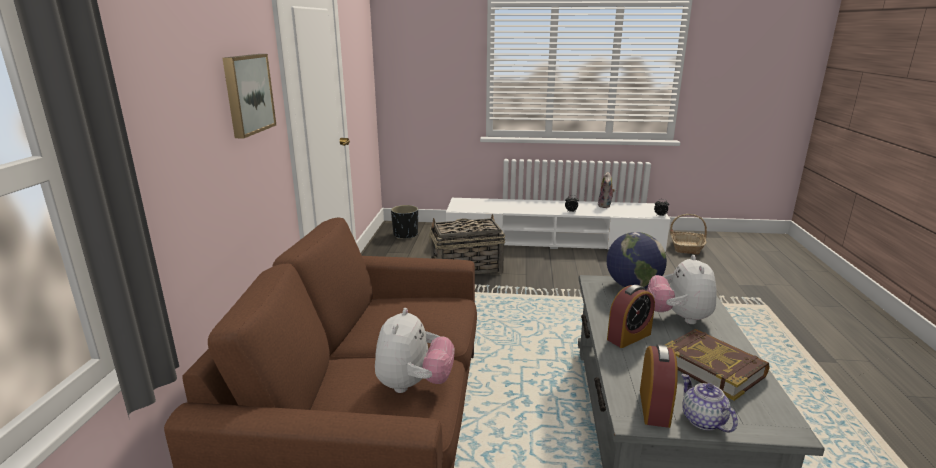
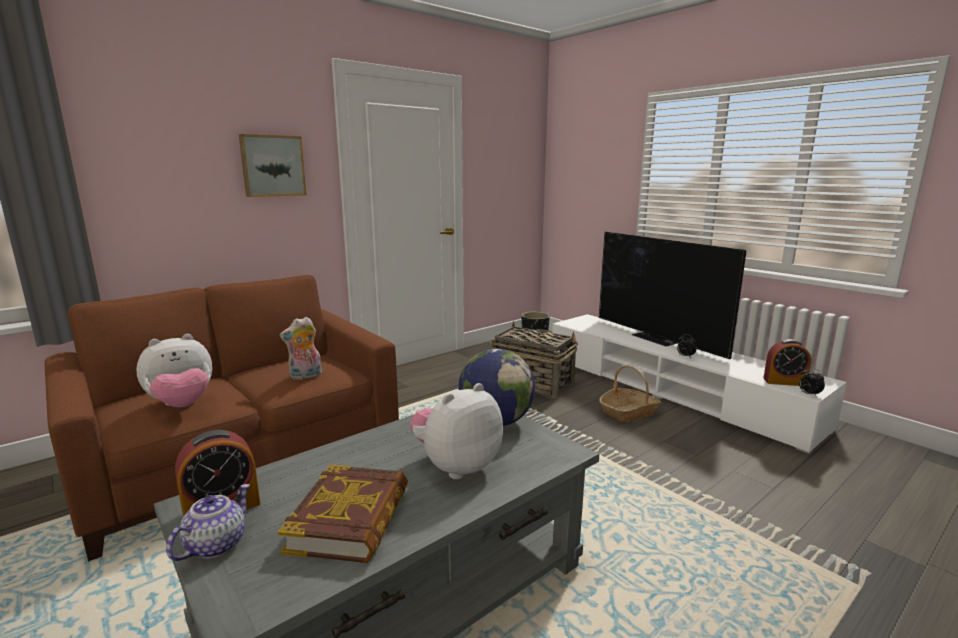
camera: 45 degrees right, 5 degrees down
plush toy [598,172,615,208] -> plush toy moved to [280,317,322,380]
alarm clock [607,285,655,348] -> alarm clock moved to [763,339,811,386]
basket [670,214,707,255] -> basket moved to [599,365,661,423]
none -> television [599,231,746,359]

